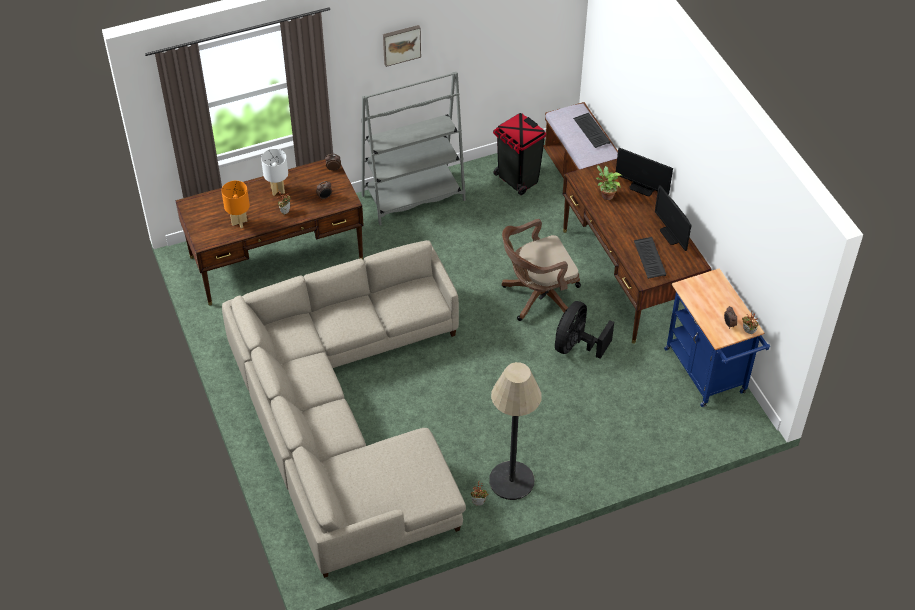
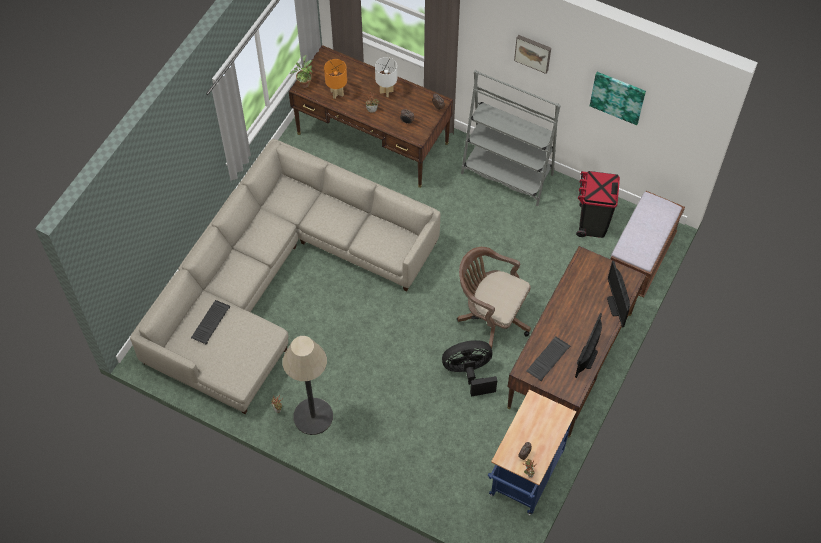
camera: 50 degrees right, 10 degrees up
keyboard [573,113,610,148] -> keyboard moved to [191,300,230,345]
potted plant [596,165,622,200] -> potted plant moved to [290,55,313,88]
none -> picture [590,72,646,125]

